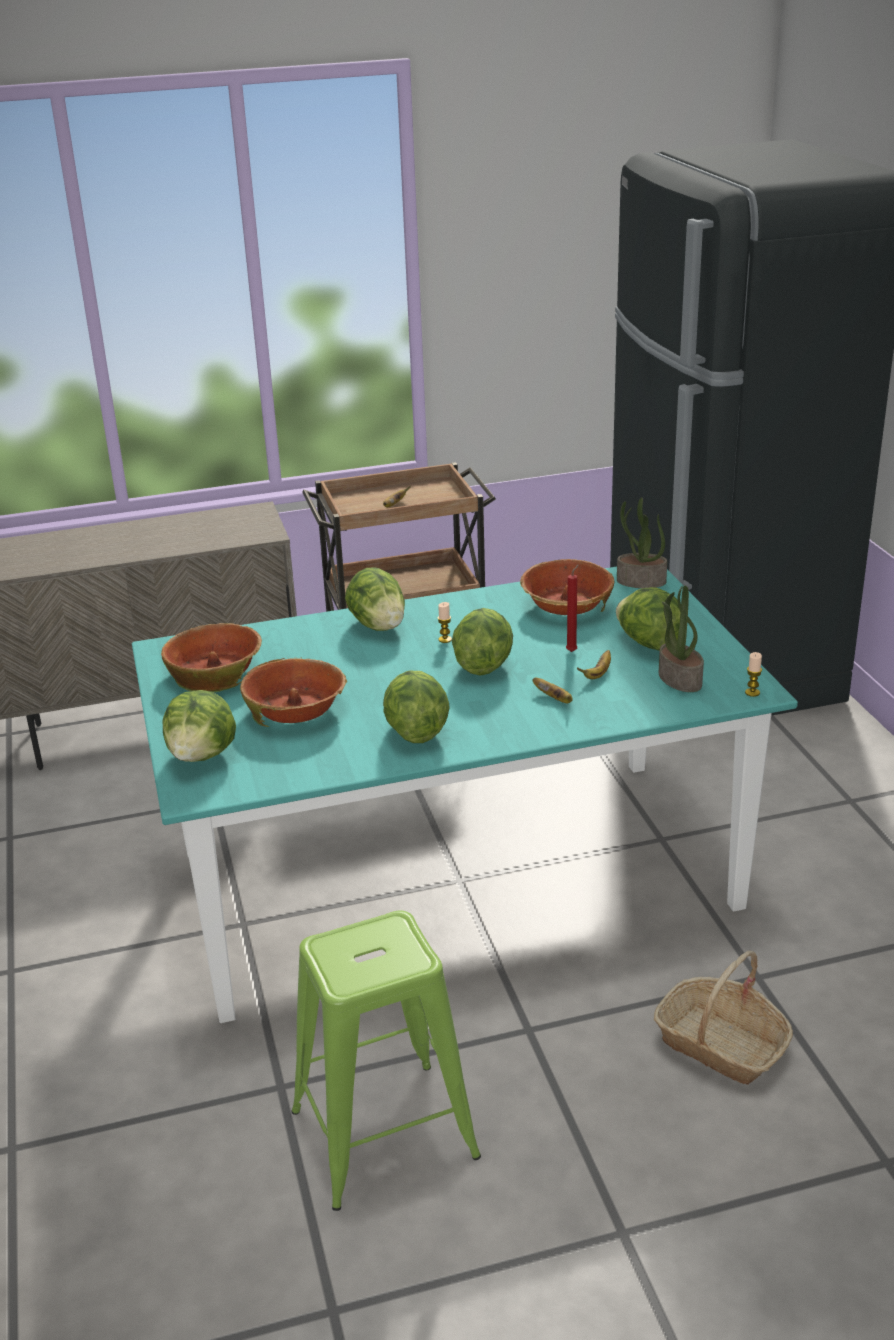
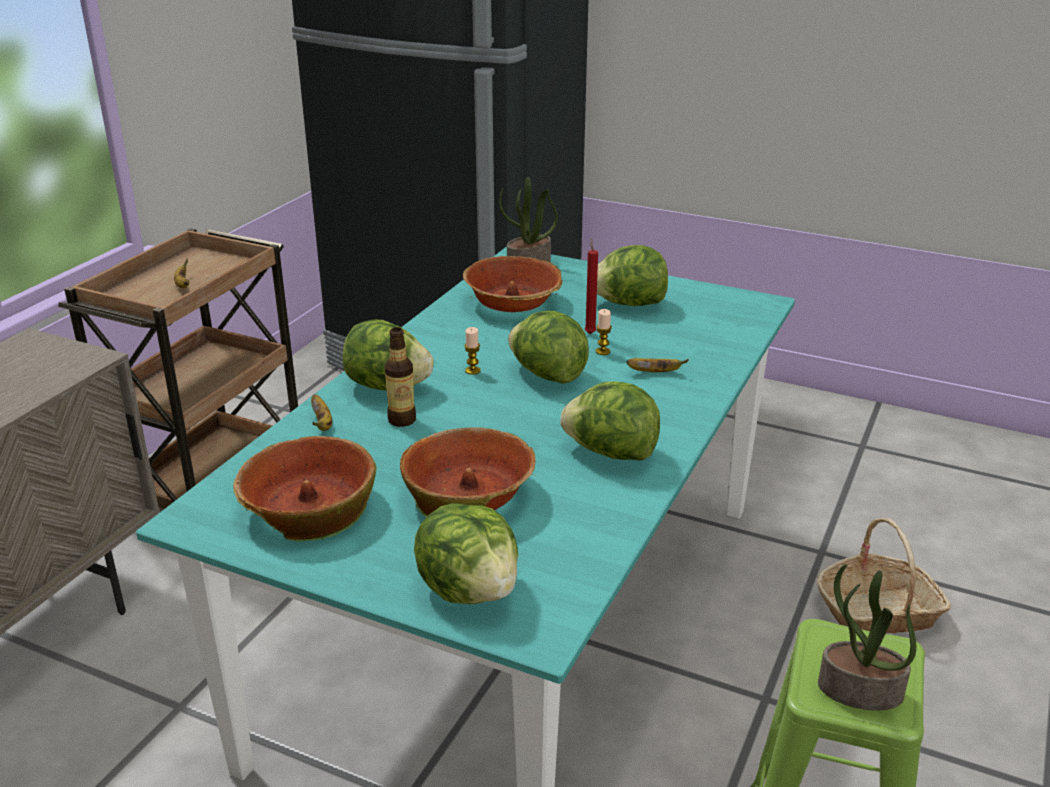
camera: 50 degrees left, 0 degrees up
banana [577,650,611,679] -> banana moved to [311,394,332,431]
potted plant [659,585,704,692] -> potted plant moved to [818,564,916,710]
candle [745,652,762,697] -> candle moved to [596,309,612,355]
none -> bottle [384,327,416,427]

